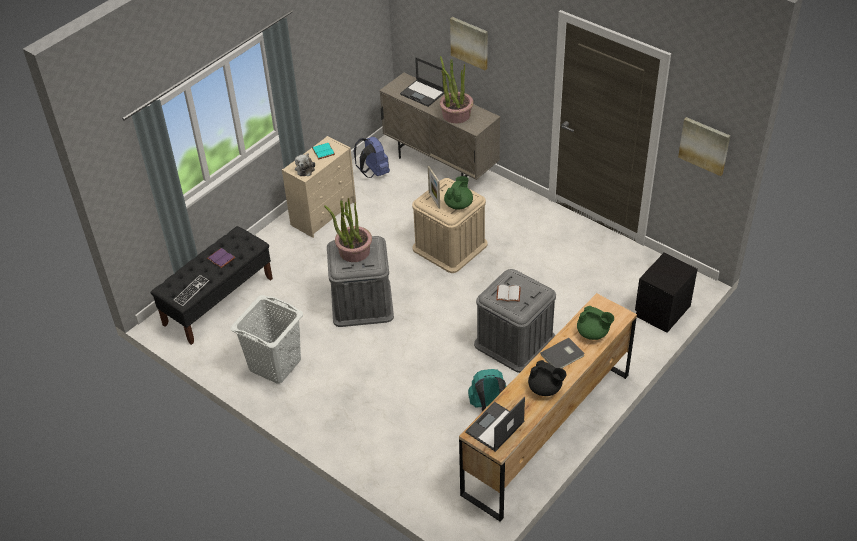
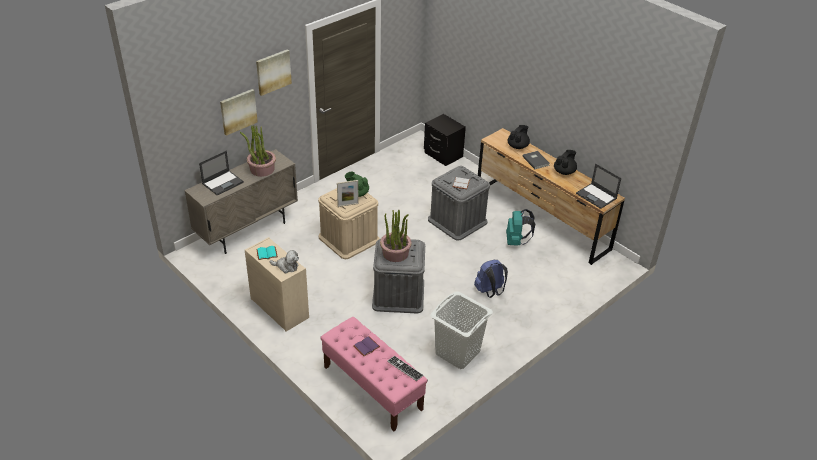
camera: 85 degrees left, 5 degrees down
black bench [151,226,273,345] -> pink bench [320,317,428,432]
blue backpack [354,136,390,178] -> blue backpack moved to [474,260,508,298]
green teapot [577,306,614,340] -> black teapot [508,125,530,149]
picture [678,117,730,176] -> picture moved to [256,49,292,96]

